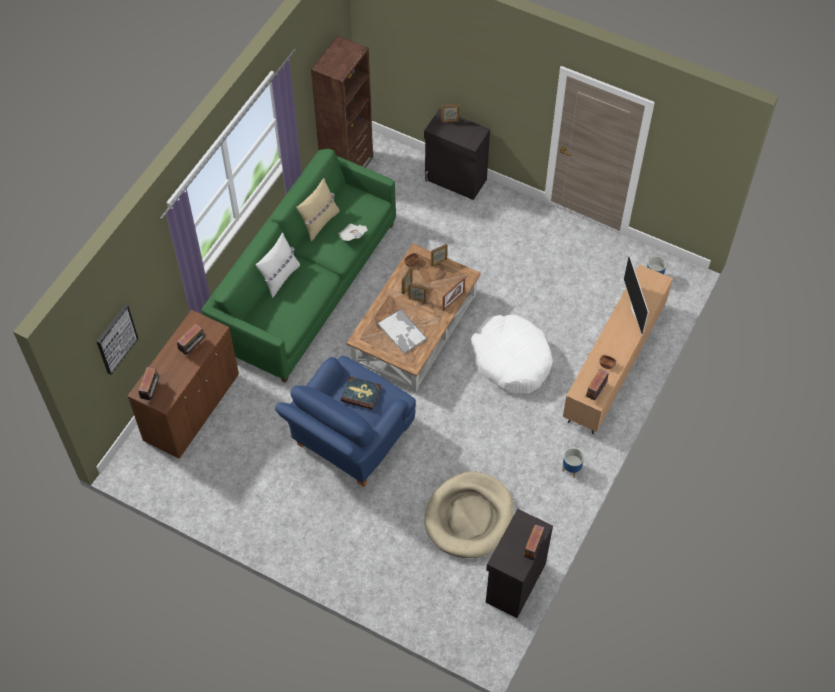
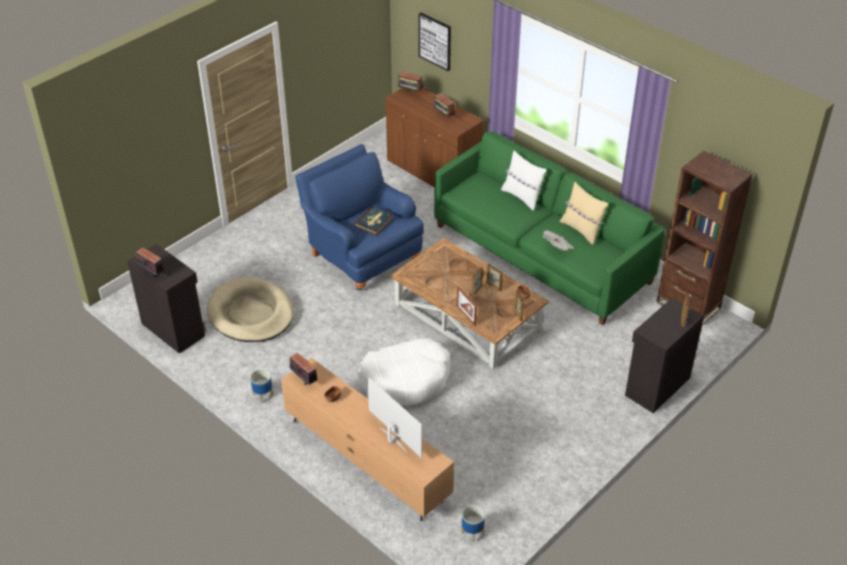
camera: 105 degrees right, 15 degrees down
tray [377,309,427,354] -> none
television [623,254,649,336] -> television turned 45 degrees clockwise [367,377,422,458]

